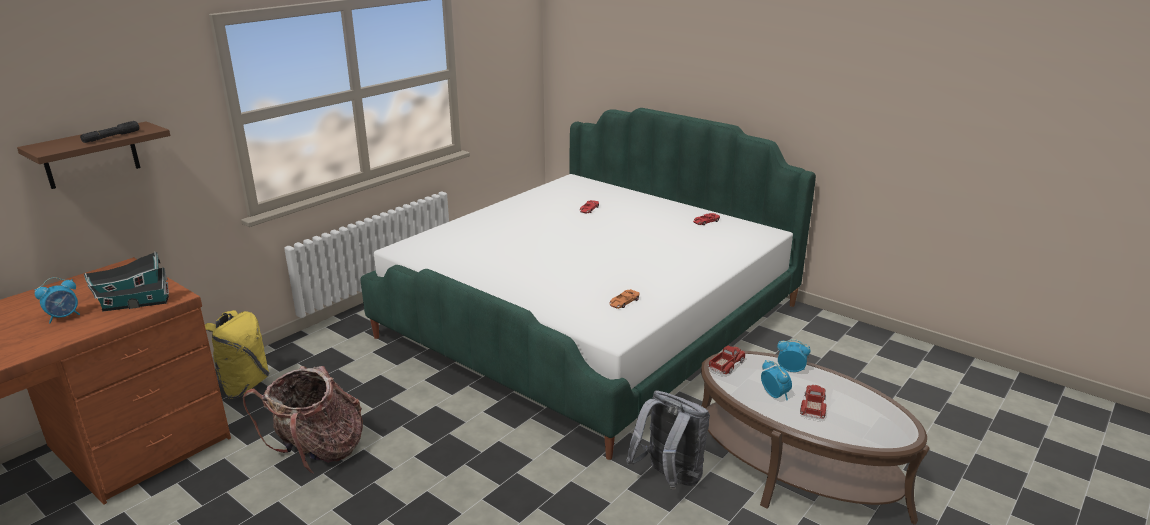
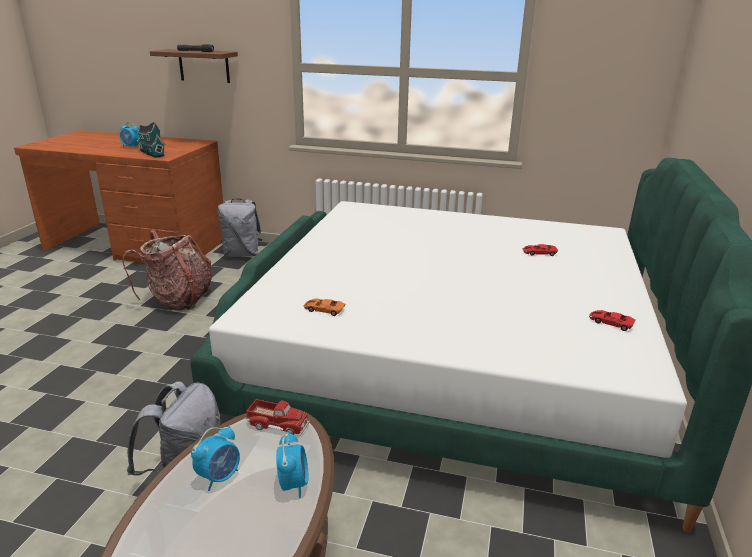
camera: 65 degrees right, 0 degrees up
yellow backpack [205,310,269,399] -> grey backpack [218,198,262,257]
toy truck [800,385,826,419] -> none

